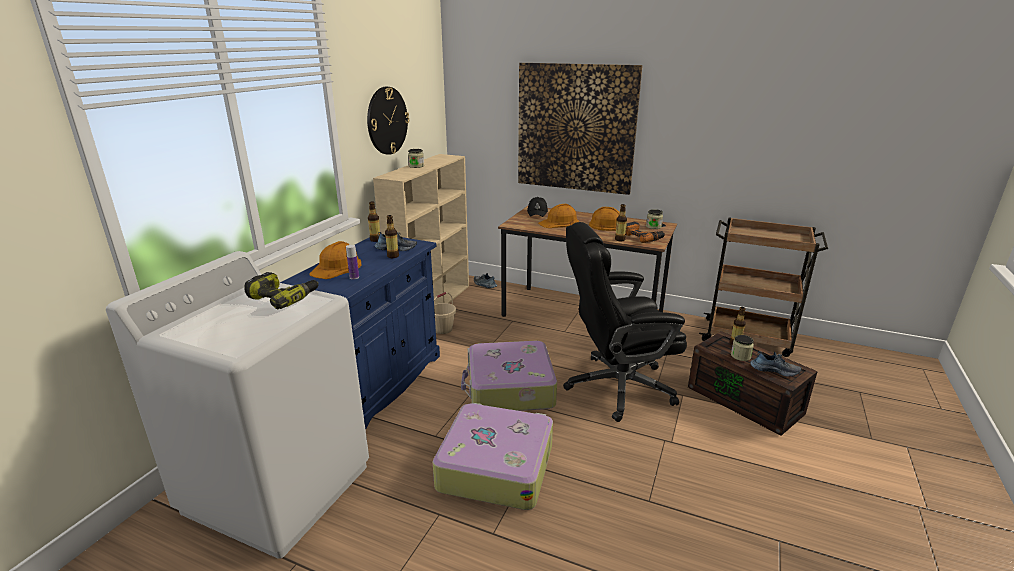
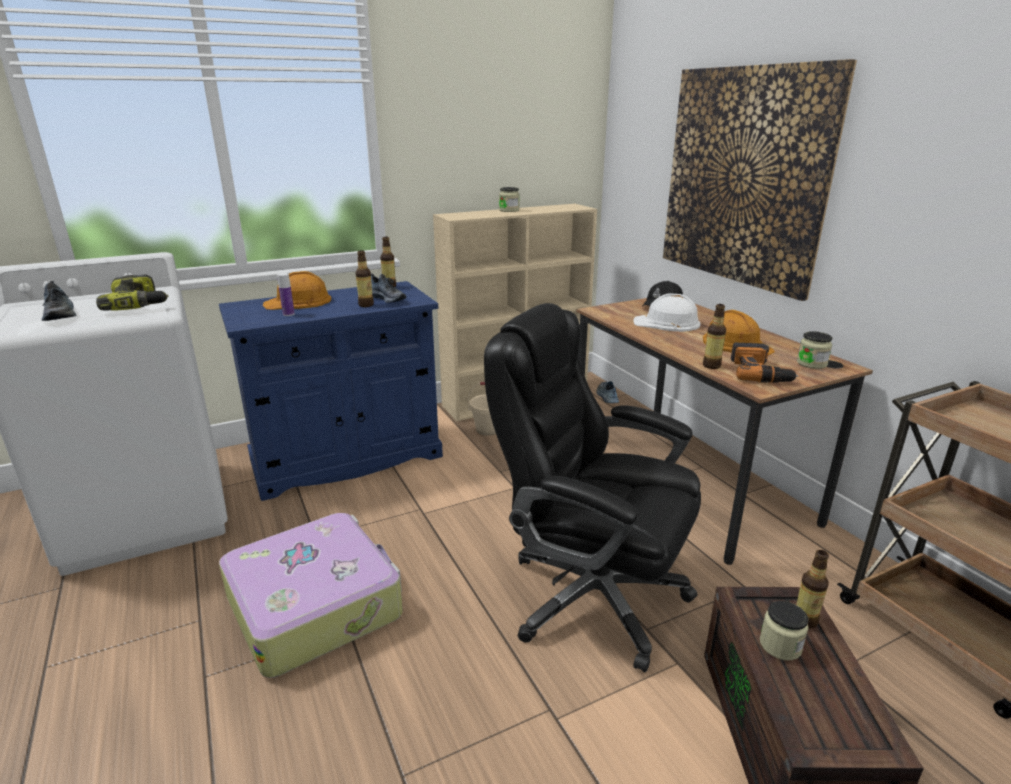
camera: 40 degrees right, 0 degrees up
wall clock [367,87,409,155] -> none
suitcase [461,341,557,411] -> none
orange hard hat [538,204,579,228] -> white hard hat [633,293,701,332]
shoe [750,351,802,377] -> shoe moved to [42,281,77,321]

